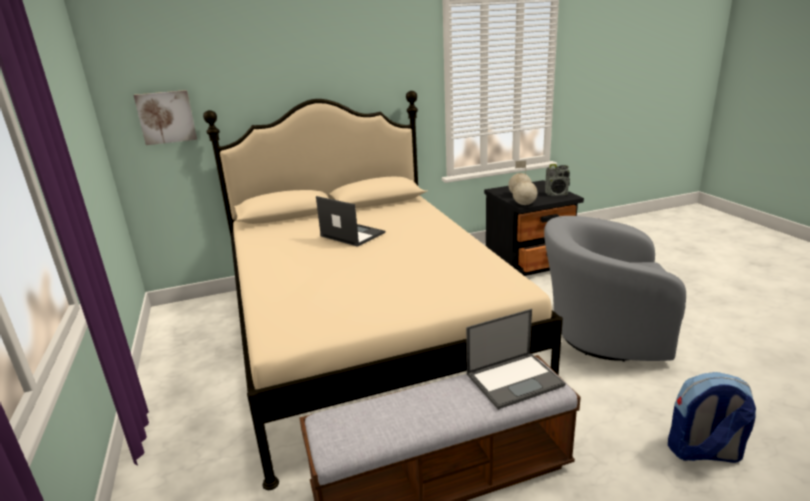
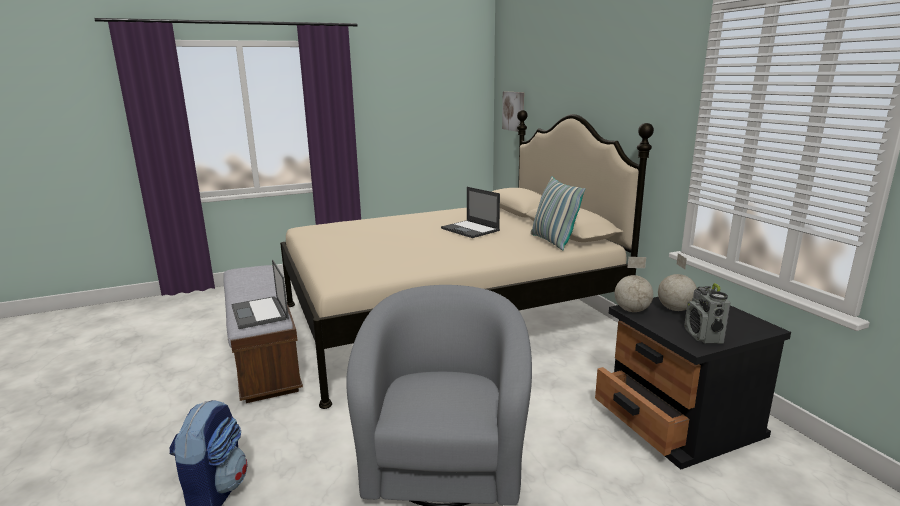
camera: 85 degrees right, 5 degrees down
laptop [316,196,385,247] -> laptop turned 105 degrees clockwise [441,187,500,238]
none -> pillow [531,176,586,250]

